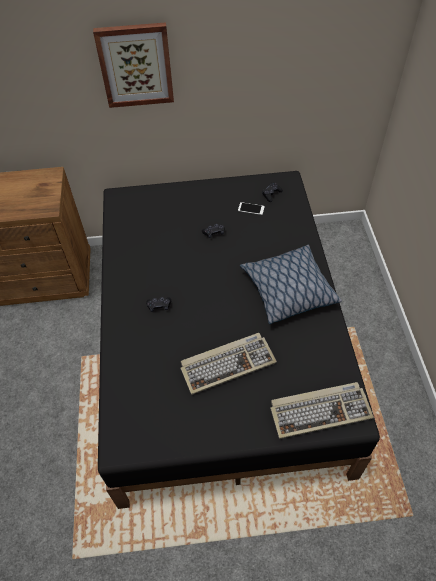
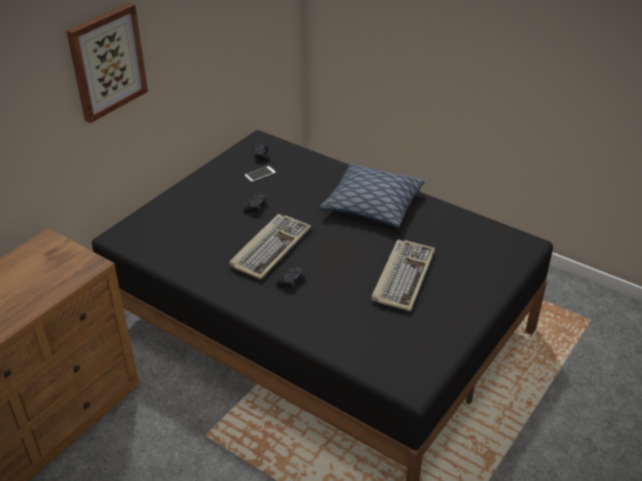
camera: 50 degrees left, 15 degrees down
keyboard [270,382,374,439] -> keyboard moved to [229,214,311,280]

